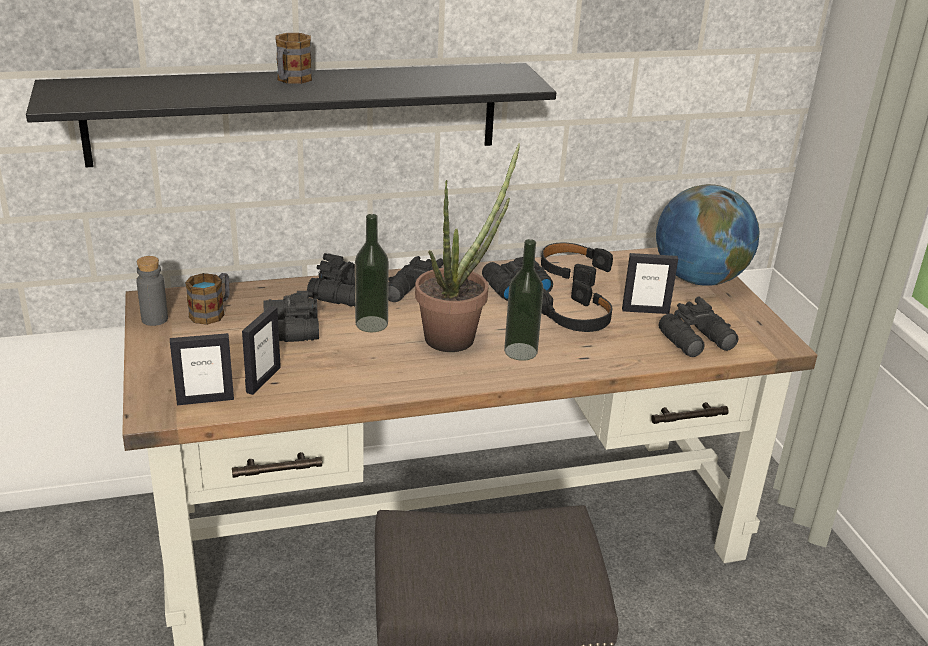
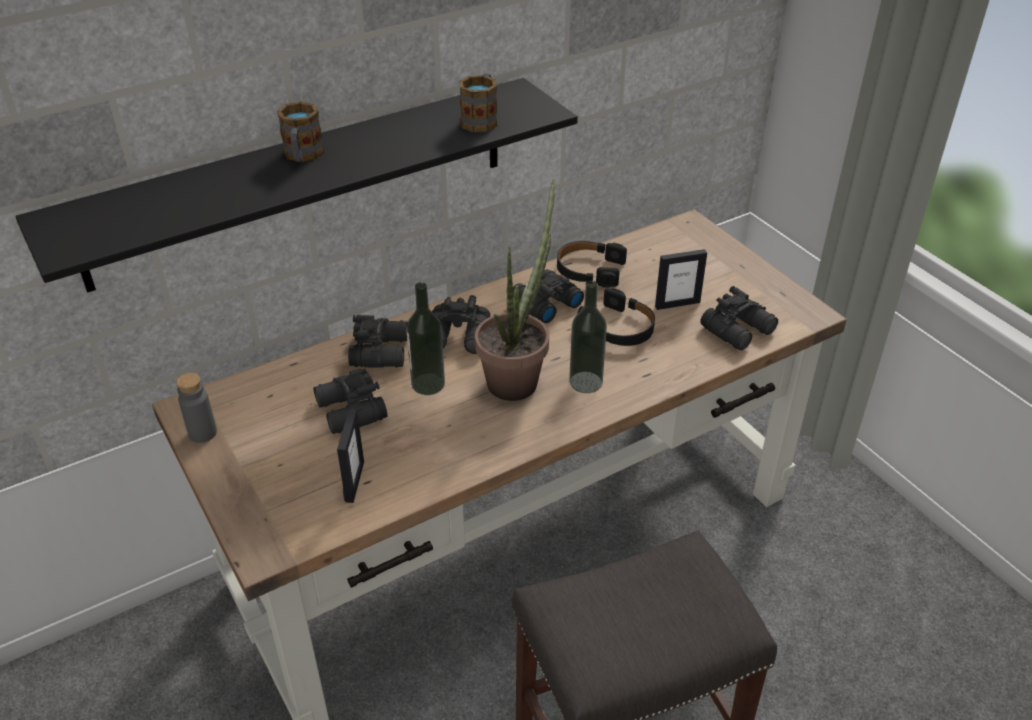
camera: 15 degrees left, 10 degrees up
picture frame [170,333,234,405] -> none
mug [185,273,230,325] -> mug moved to [459,73,497,133]
globe [656,184,760,286] -> none

